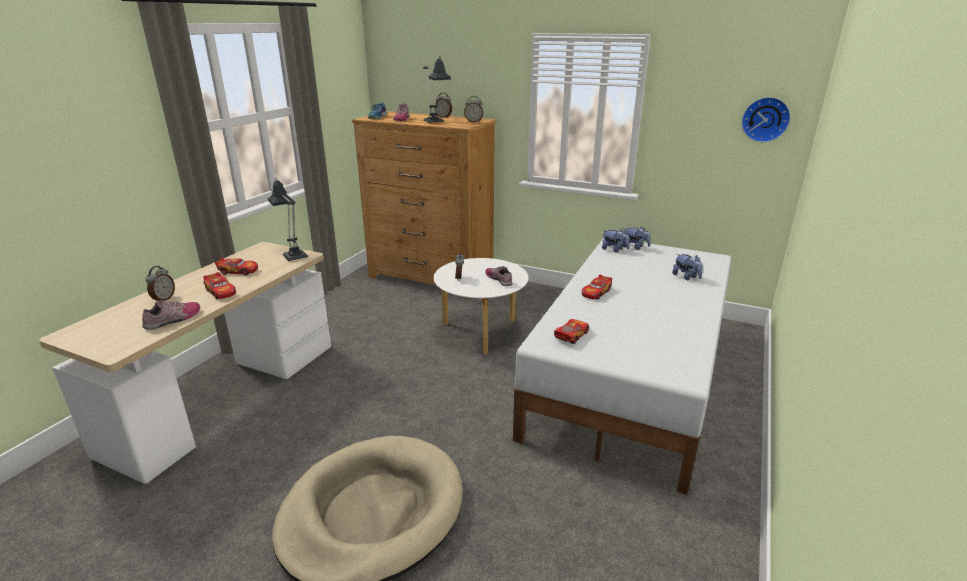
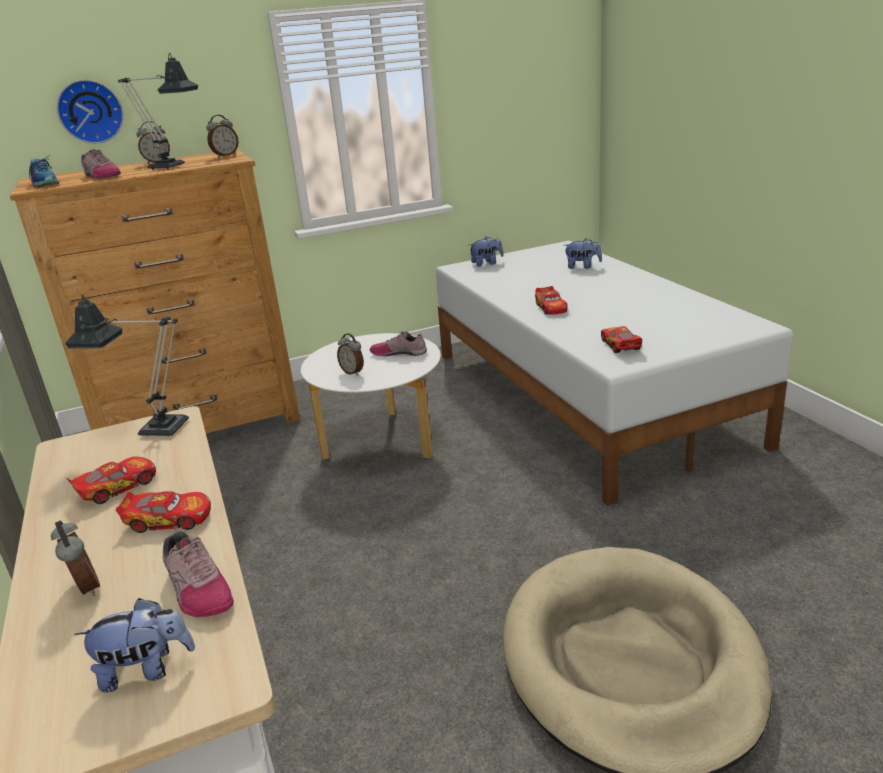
camera: 45 degrees left, 0 degrees up
shoe [142,300,200,330] -> shoe turned 150 degrees clockwise [163,531,234,617]
plush toy [602,229,629,253] -> plush toy moved to [74,598,195,693]
wall clock [741,97,791,142] -> wall clock moved to [57,80,123,144]

